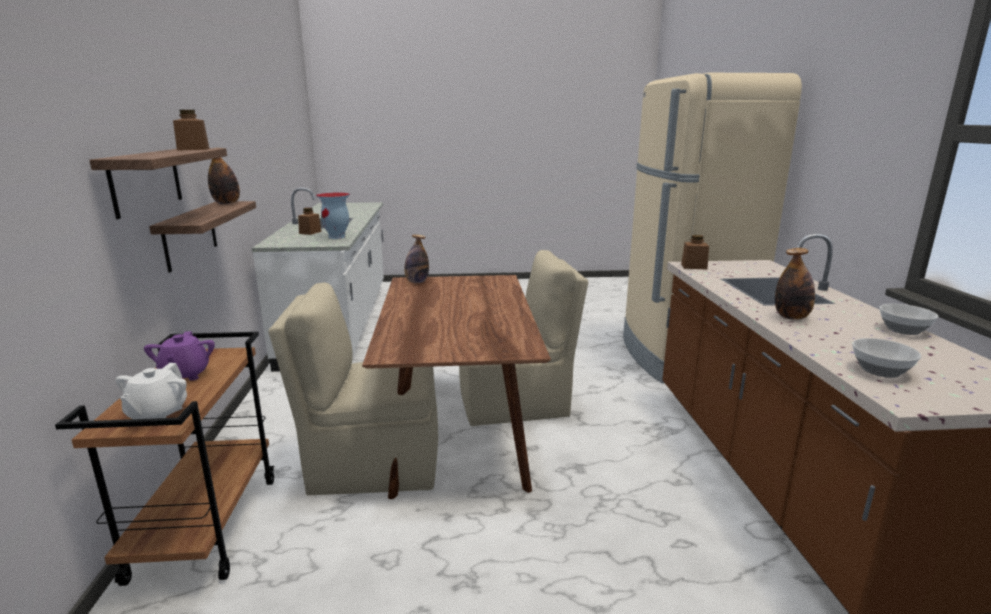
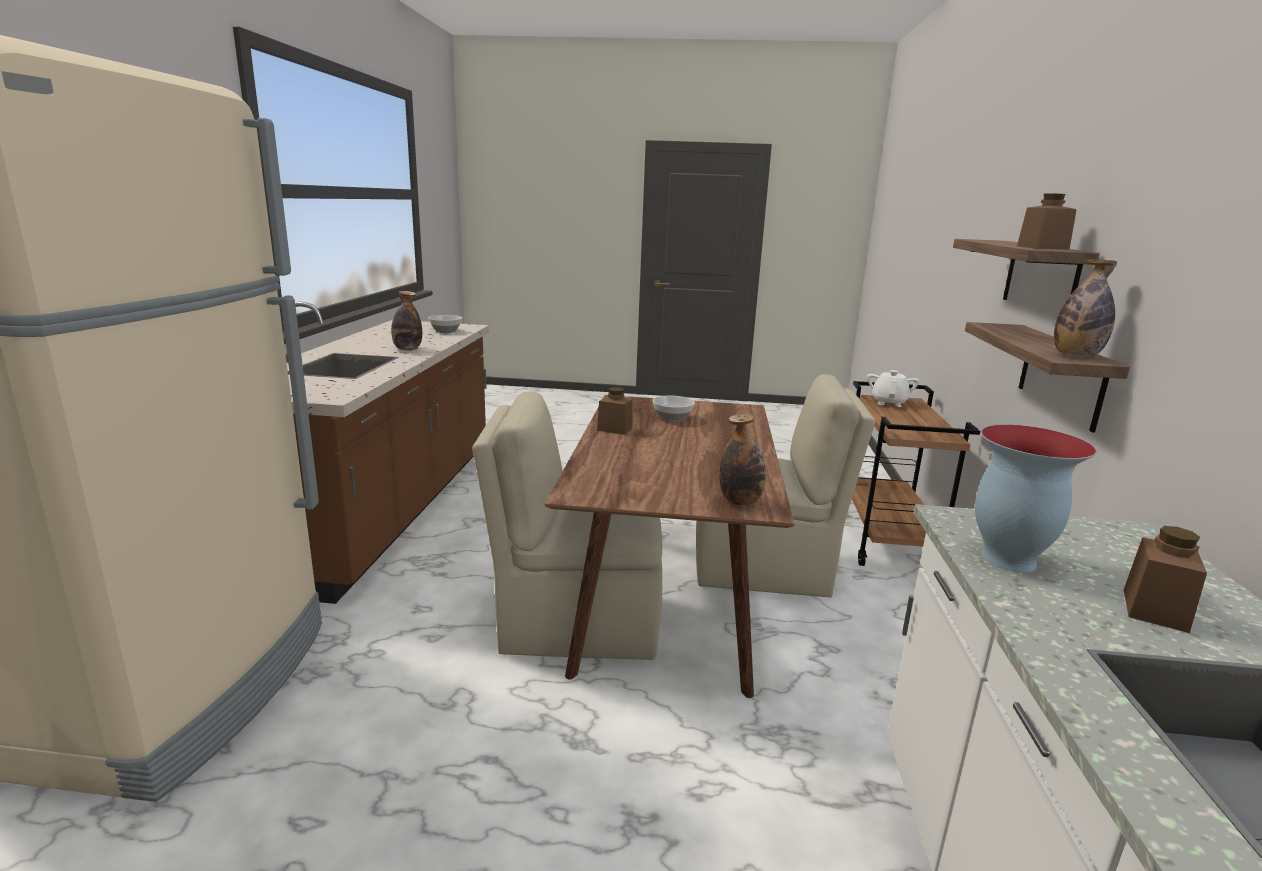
camera: 170 degrees left, 0 degrees up
purple teapot [144,331,215,380] -> none
brown jar [681,235,709,269] -> brown jar moved to [597,387,633,435]
bowl [879,304,938,335] -> bowl moved to [652,396,695,422]

